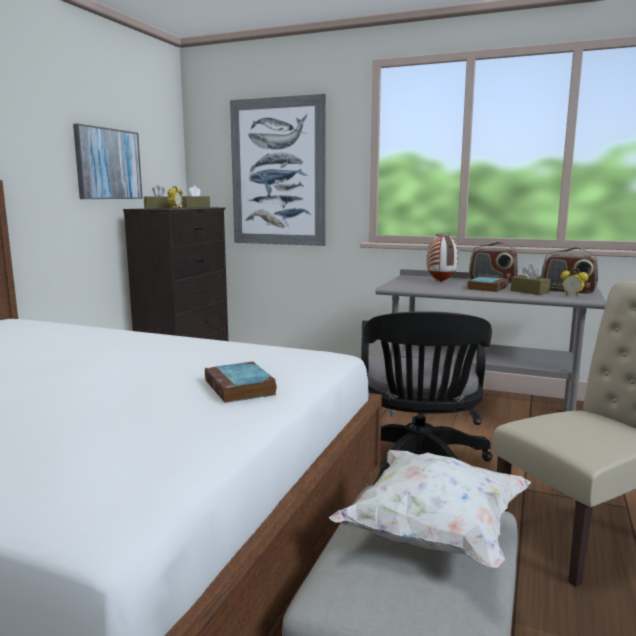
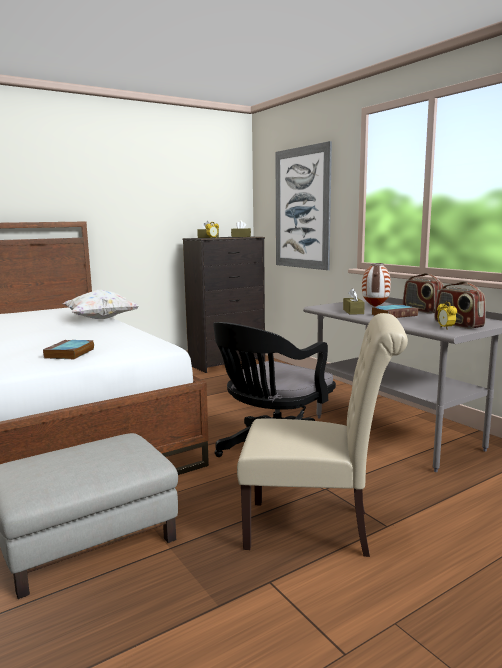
camera: 35 degrees right, 0 degrees up
picture [73,124,143,199] -> none
white pillow [329,450,531,568] -> white pillow moved to [63,290,139,319]
brown tissue box [511,264,550,295] -> brown tissue box moved to [343,288,365,315]

